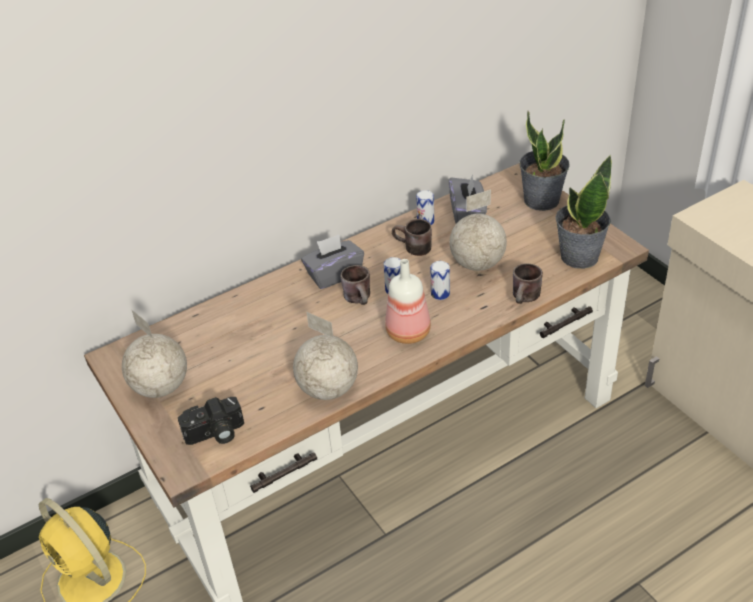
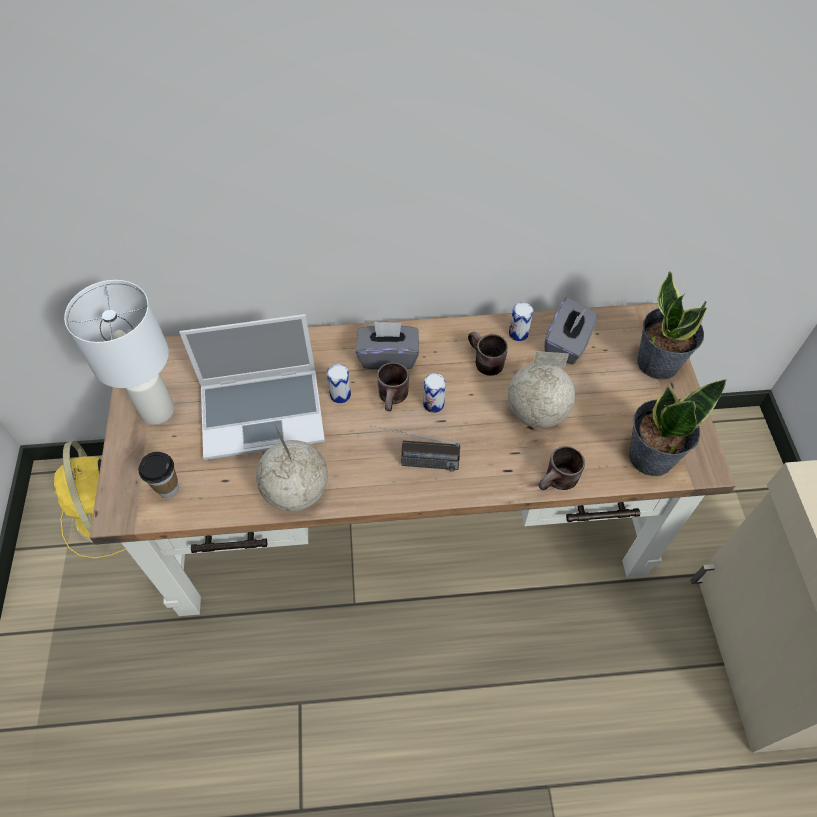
camera: 25 degrees right, 15 degrees up
globe [122,309,187,398] -> white table lamp [64,280,174,425]
camera [178,397,244,445] -> cup [139,452,179,498]
bottle [385,259,431,344] -> radio [370,425,460,472]
can [430,261,450,300] -> can moved to [327,364,351,403]
none -> laptop [179,314,325,460]

